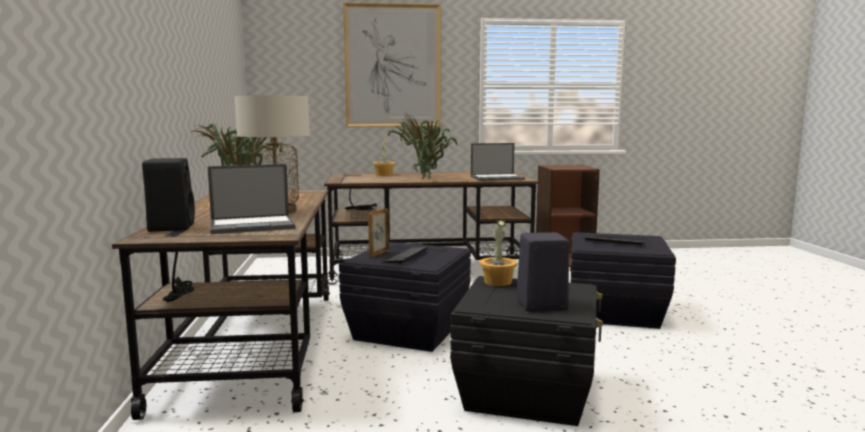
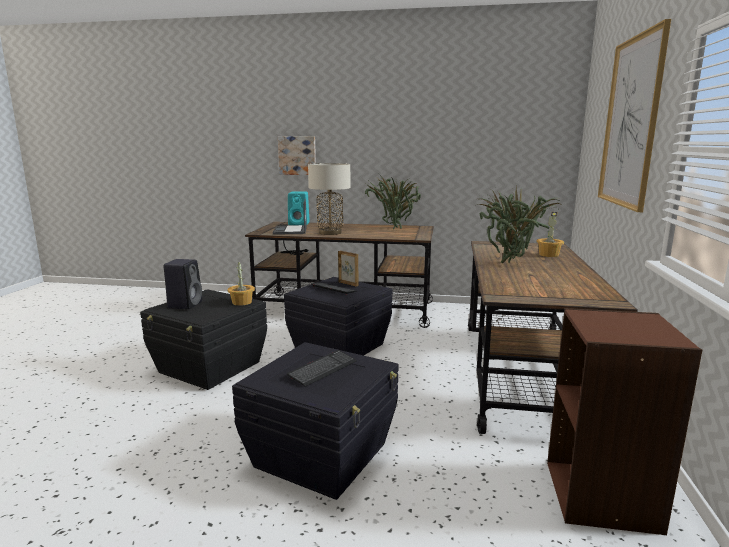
camera: 105 degrees right, 5 degrees up
black speaker [142,158,195,232] -> turquoise speaker [288,192,309,225]
laptop [471,143,525,181] -> none
none -> picture [278,136,316,175]

